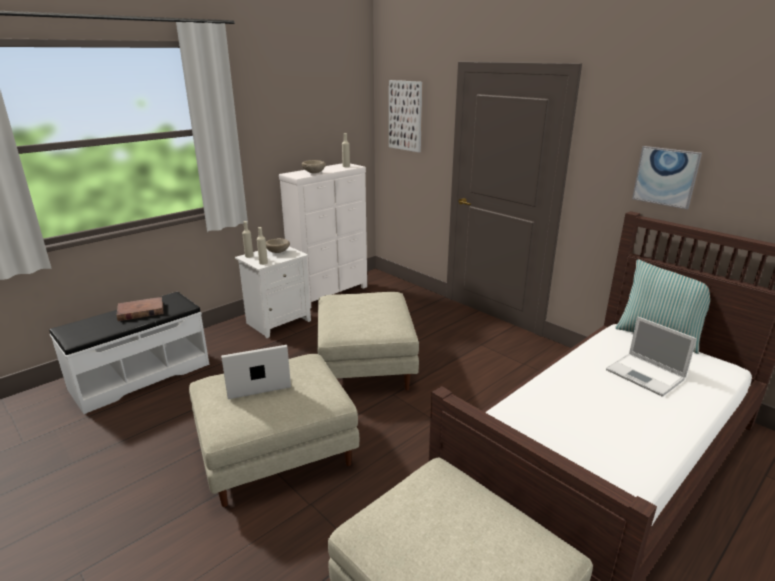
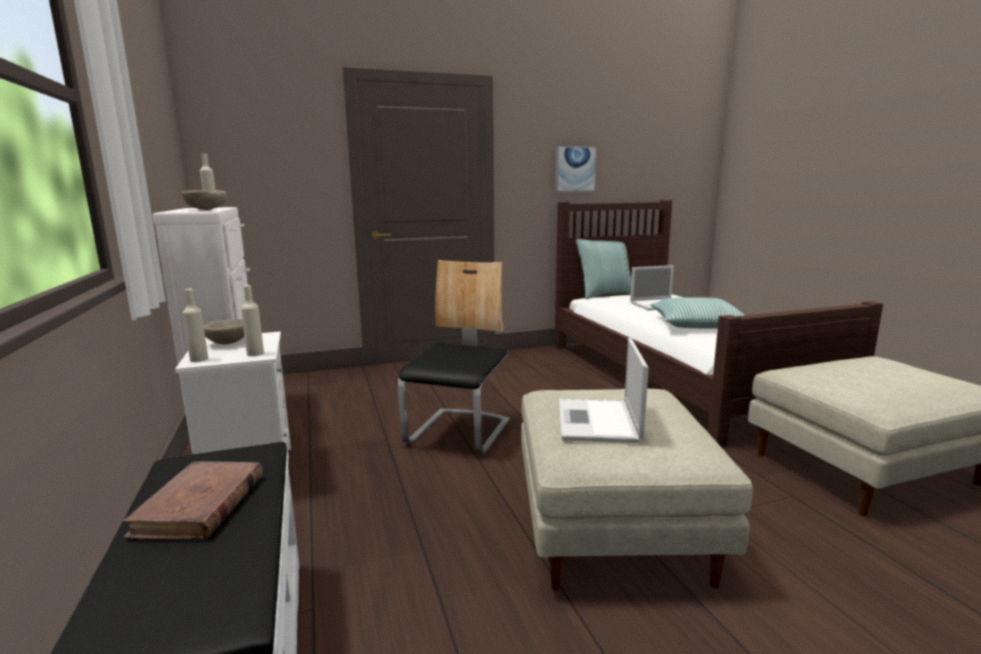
camera: 65 degrees left, 10 degrees down
beige ottoman [317,292,419,391] -> chair [398,260,510,455]
picture [389,80,423,152] -> none
none -> pillow [650,297,745,329]

